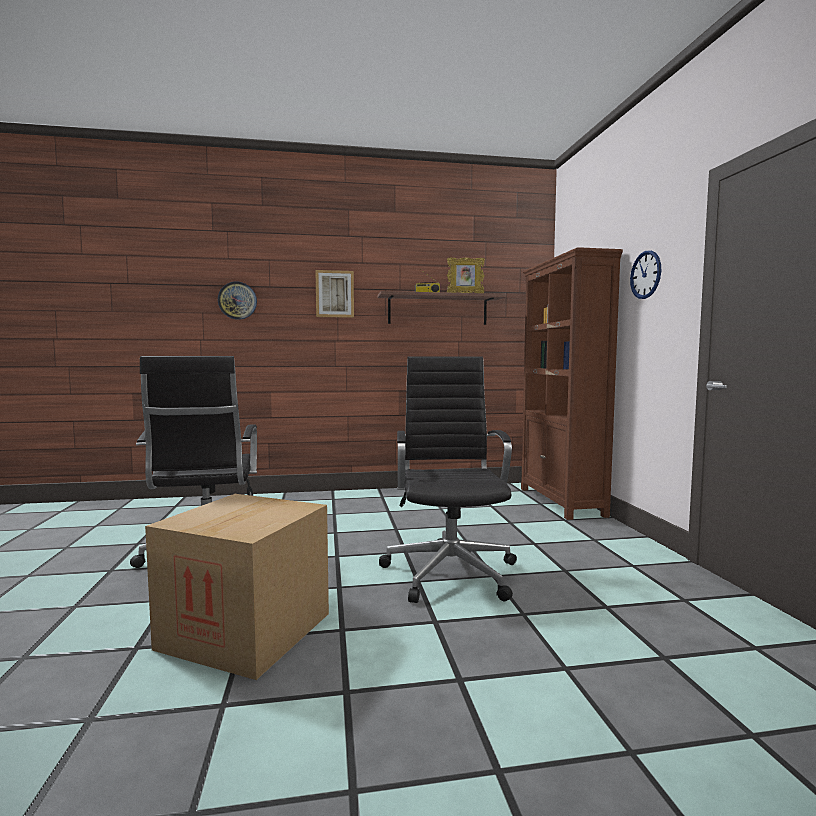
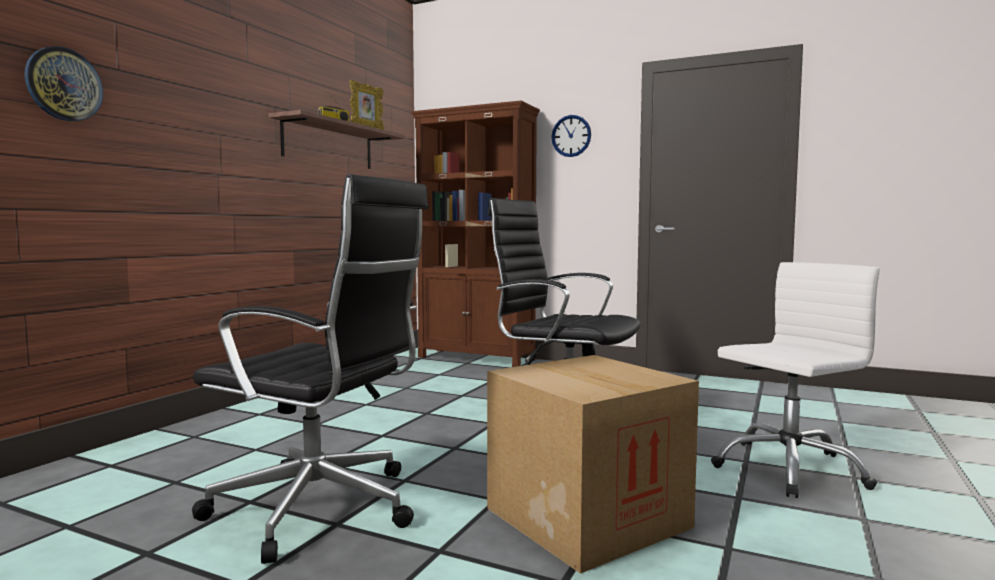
camera: 55 degrees left, 0 degrees up
picture [315,270,354,318] -> none
none -> white office chair [711,262,879,498]

